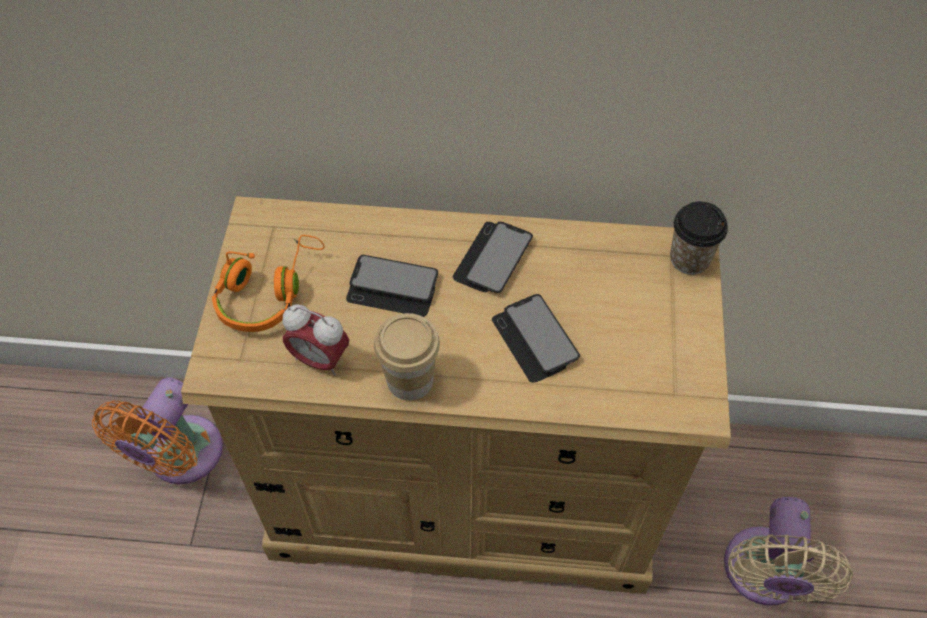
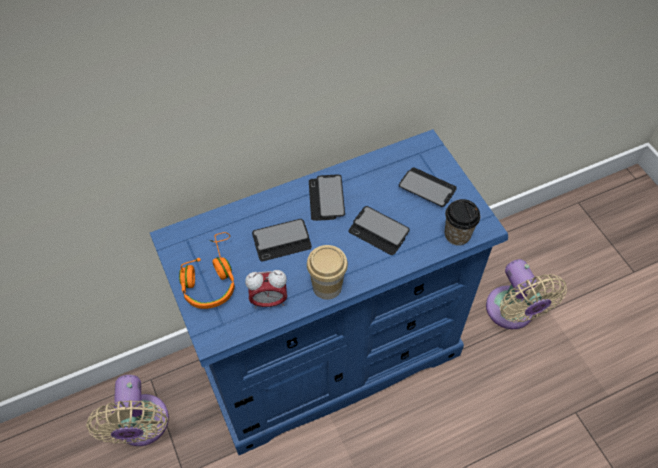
camera: 30 degrees left, 0 degrees up
orange fan [92,377,223,484] -> beige fan [86,375,169,446]
beige dresser [181,196,731,594] -> blue dresser [150,129,508,455]
cup [670,201,728,275] -> cup moved to [445,199,480,246]
none -> phone [399,167,457,207]

